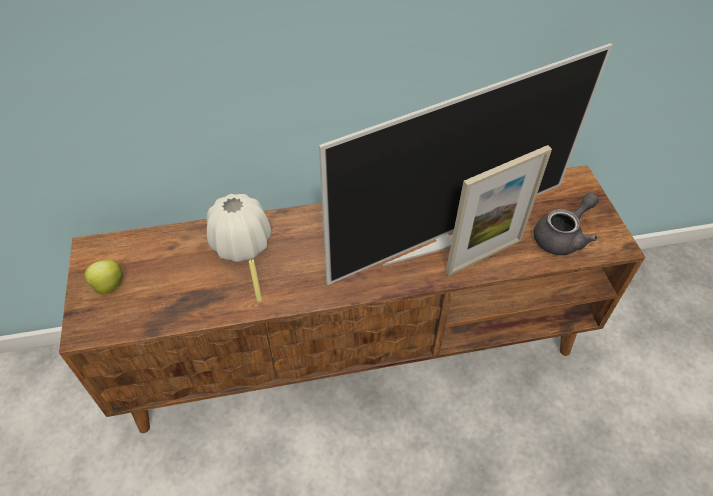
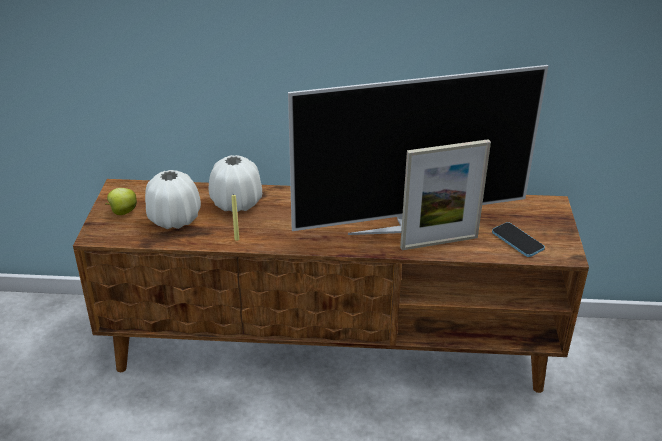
camera: 15 degrees right, 15 degrees down
grey teapot [533,192,599,255] -> phone [492,222,545,257]
none -> white vase [145,170,201,229]

